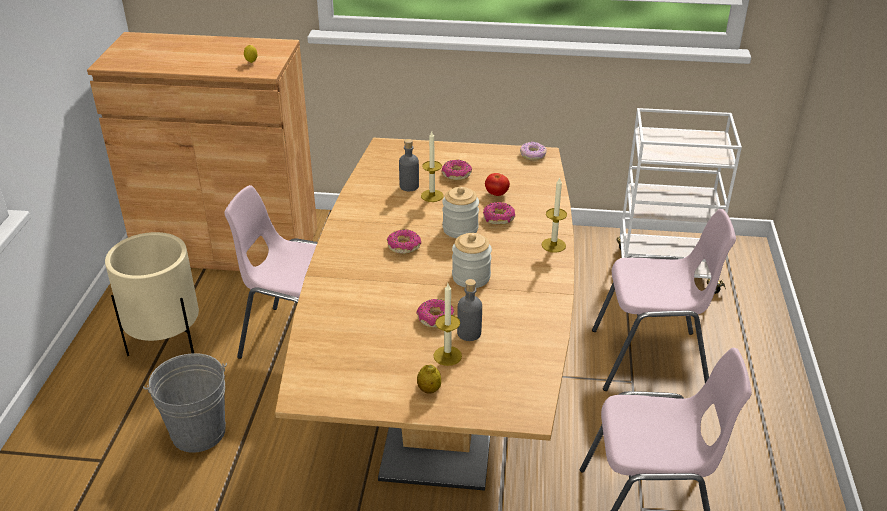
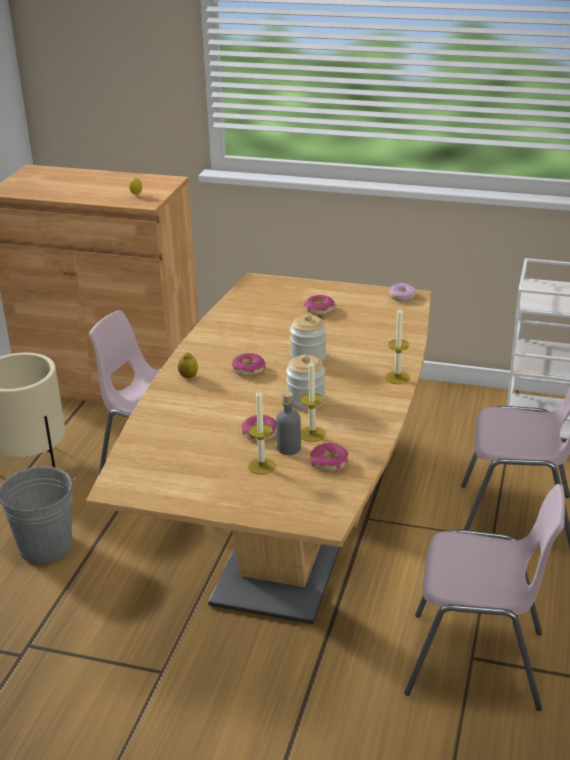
camera: 10 degrees right, 5 degrees down
grey bottle [399,139,419,191] -> none
lemon [417,364,441,394] -> lemon moved to [178,353,198,378]
candle [421,131,444,202] -> candle moved to [300,358,326,442]
donut [483,202,515,225] -> donut moved to [310,443,348,472]
tomato [485,173,510,196] -> none

